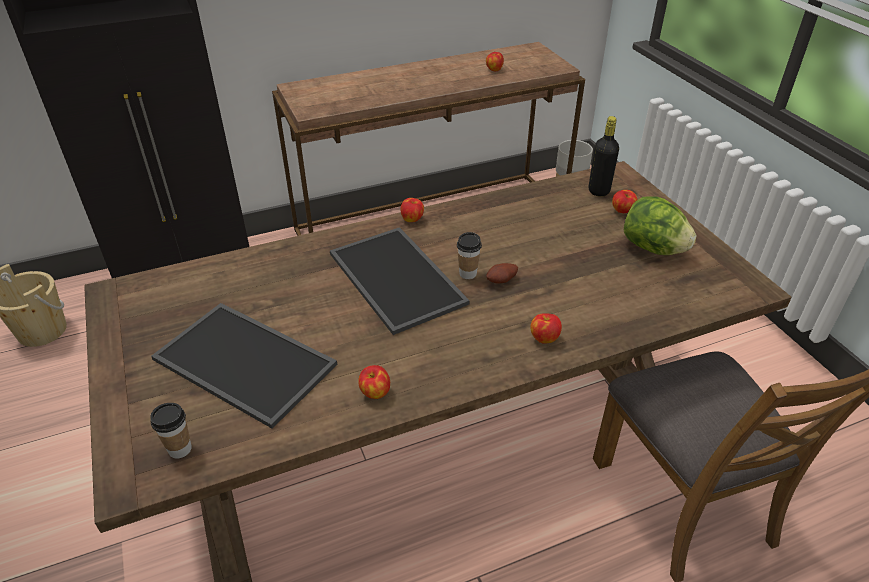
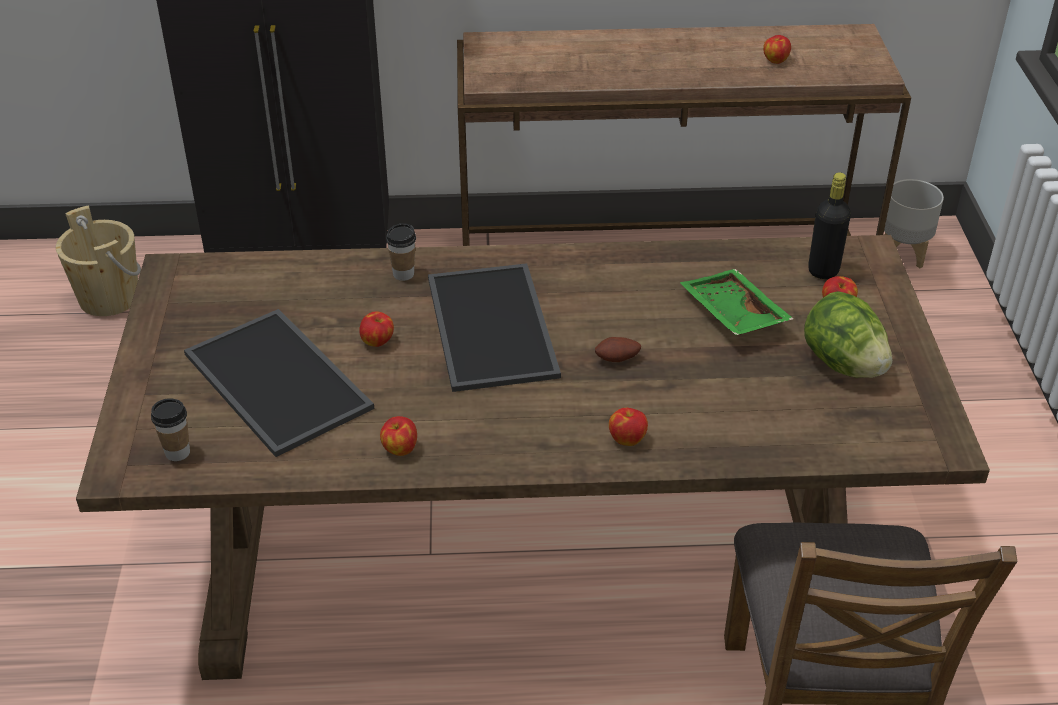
camera: 20 degrees right, 0 degrees up
apple [400,198,424,222] -> apple moved to [359,311,394,347]
cup [457,232,482,279] -> cup moved to [386,223,416,281]
none -> green tray [680,269,794,335]

